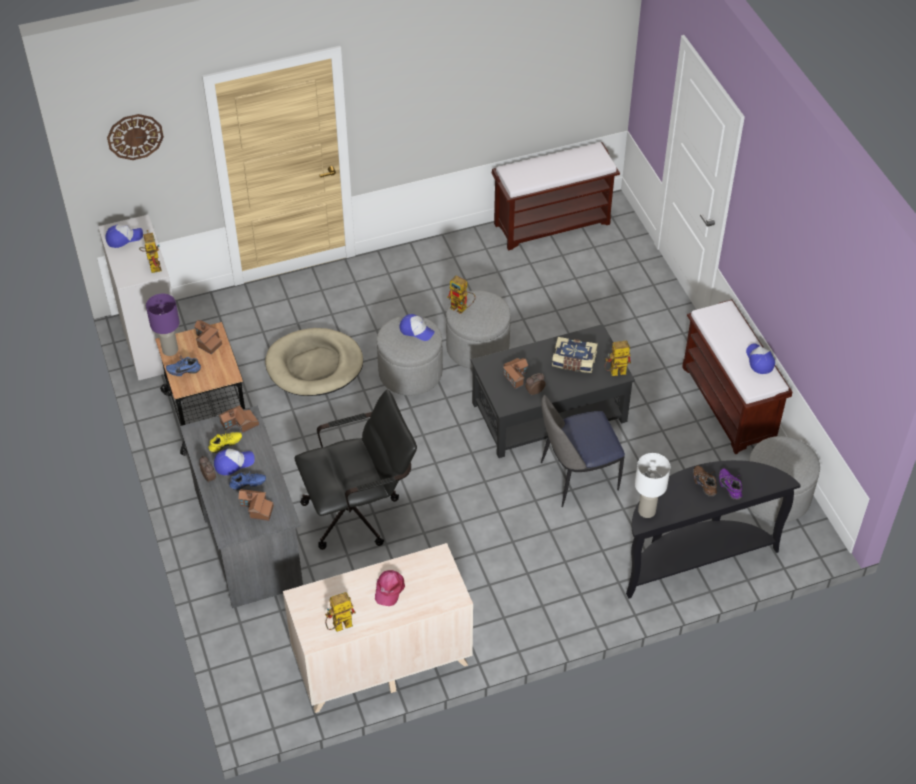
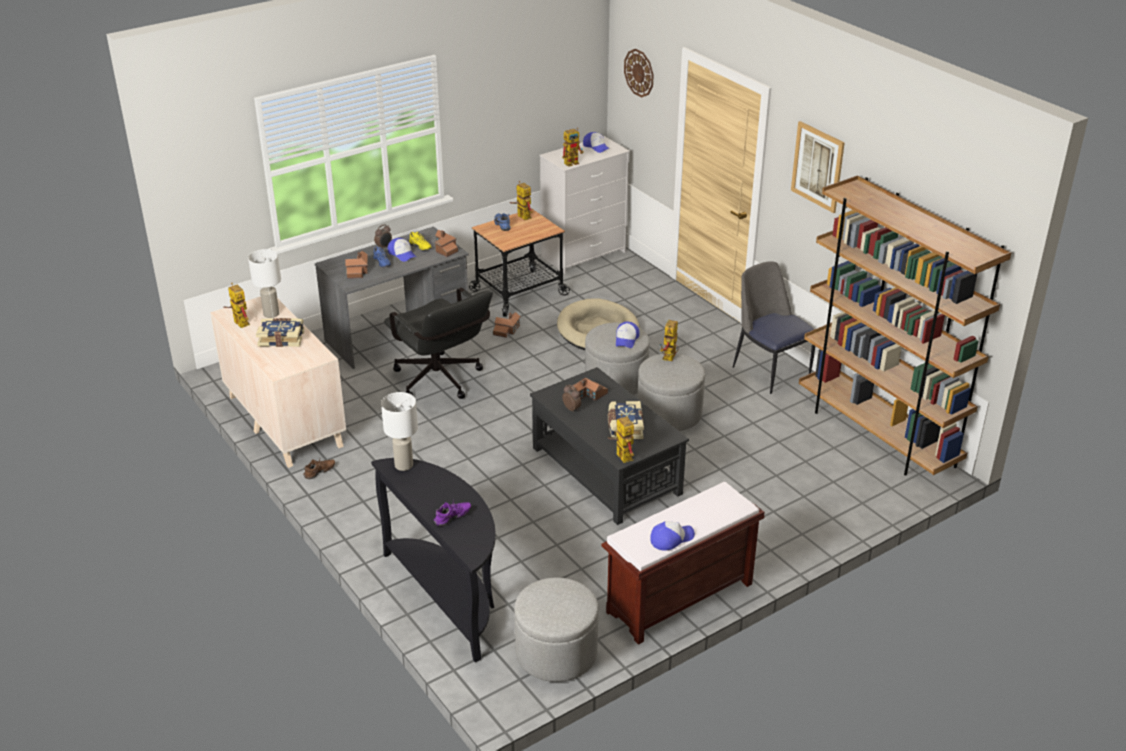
camera: 75 degrees right, 15 degrees down
purple table lamp [146,294,180,356] -> toy robot [510,181,533,220]
toy house [194,320,222,354] -> toy house moved to [493,312,521,338]
pink cap [375,570,405,606] -> book [256,318,304,347]
brown bench [492,142,620,250] -> brown bookcase [799,175,1011,476]
chair [541,395,625,507] -> chair moved to [733,261,815,394]
brown shoe [693,465,717,497] -> brown shoe moved to [303,457,335,479]
none -> white table lamp [248,249,281,318]
none -> picture [791,121,845,213]

